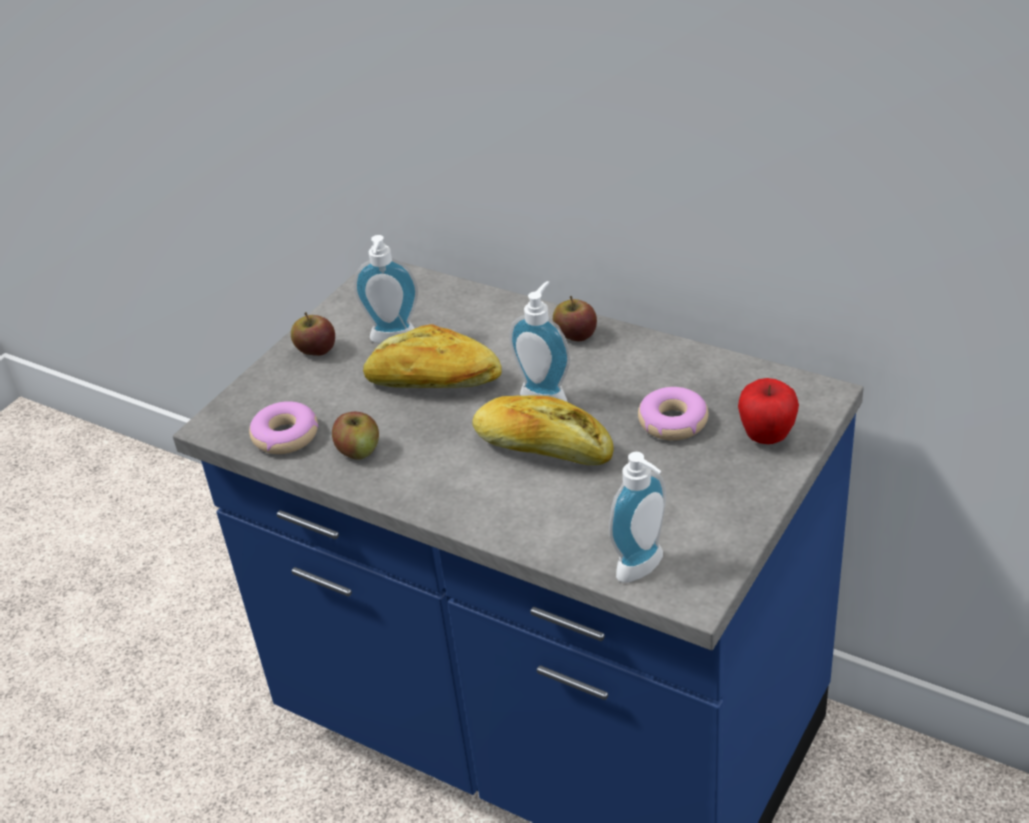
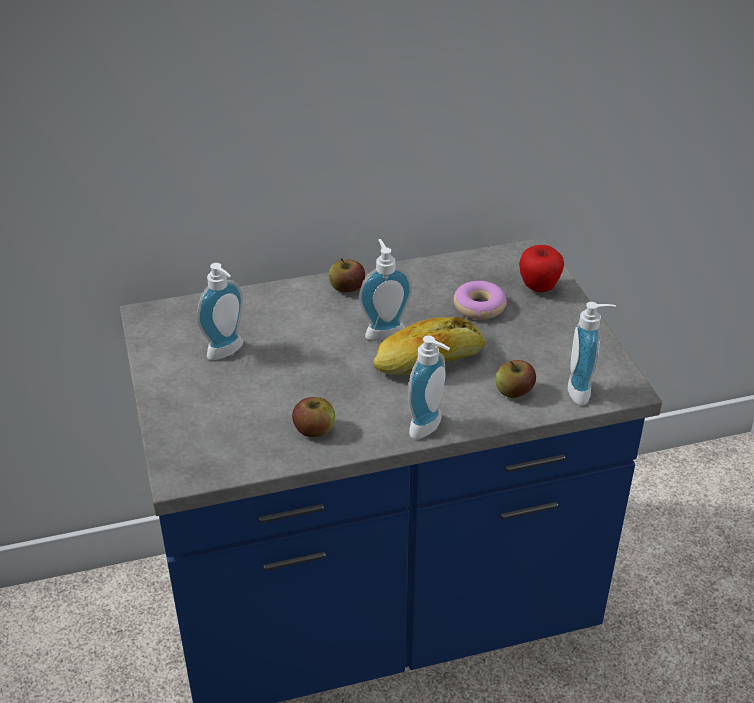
camera: 50 degrees left, 0 degrees up
donut [249,401,318,454] -> none
apple [291,312,335,356] -> apple moved to [495,360,536,398]
bread [363,324,502,388] -> none
none -> soap dispenser [408,335,450,439]

